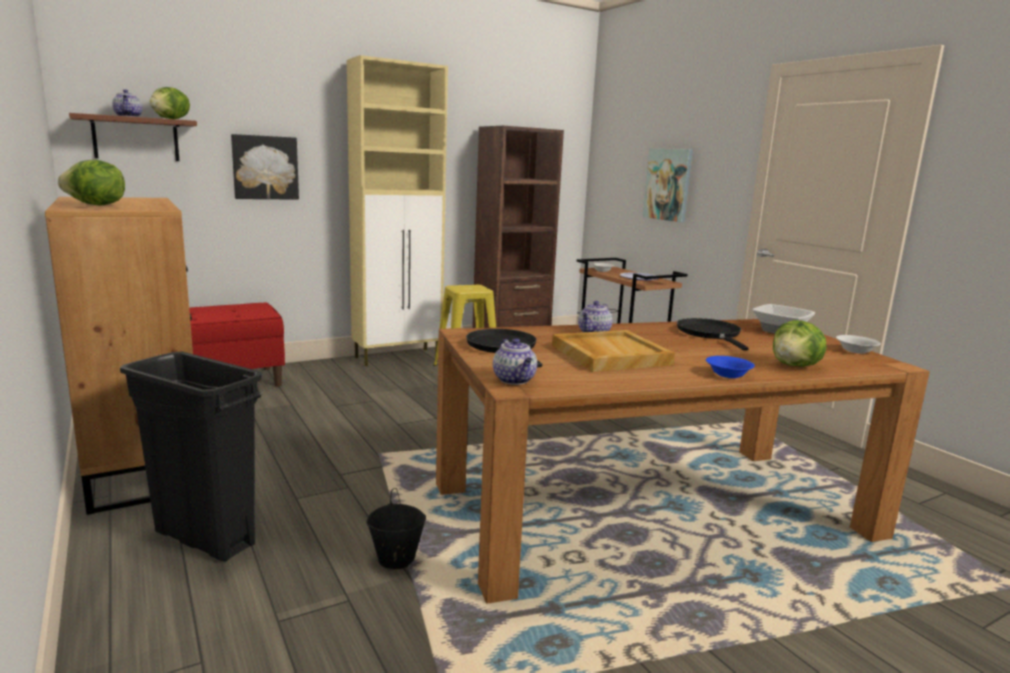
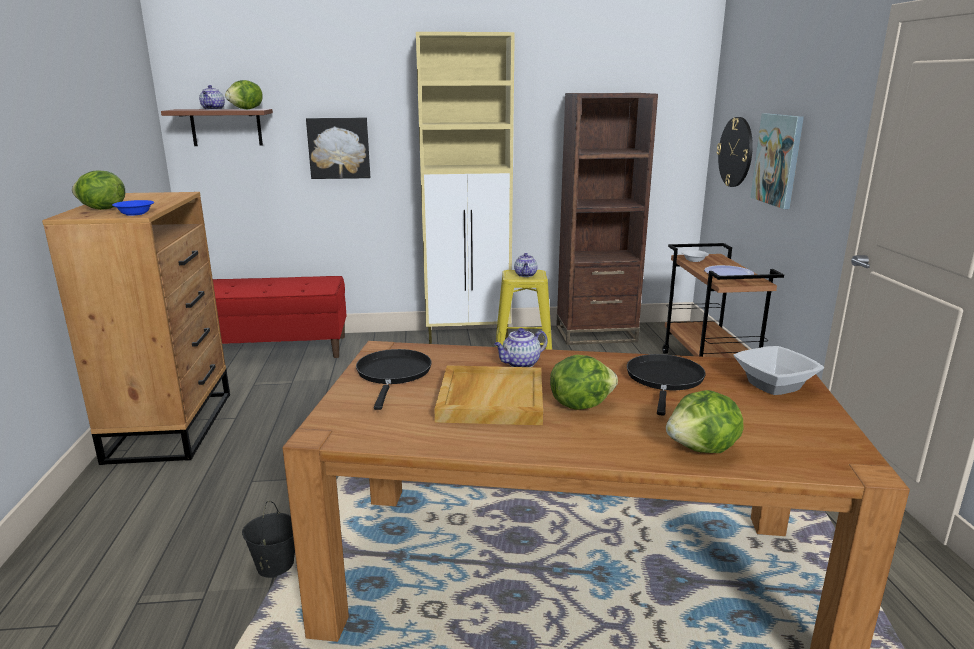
camera: 25 degrees right, 5 degrees up
black trash can [120,352,263,561] -> none
teapot [493,338,537,385] -> teapot moved to [514,253,538,277]
blue bowl [706,356,755,378] -> blue bowl moved to [112,200,154,216]
white bowl [836,335,881,354] -> none
none -> lettuce [550,355,618,410]
none -> wall clock [716,117,753,187]

